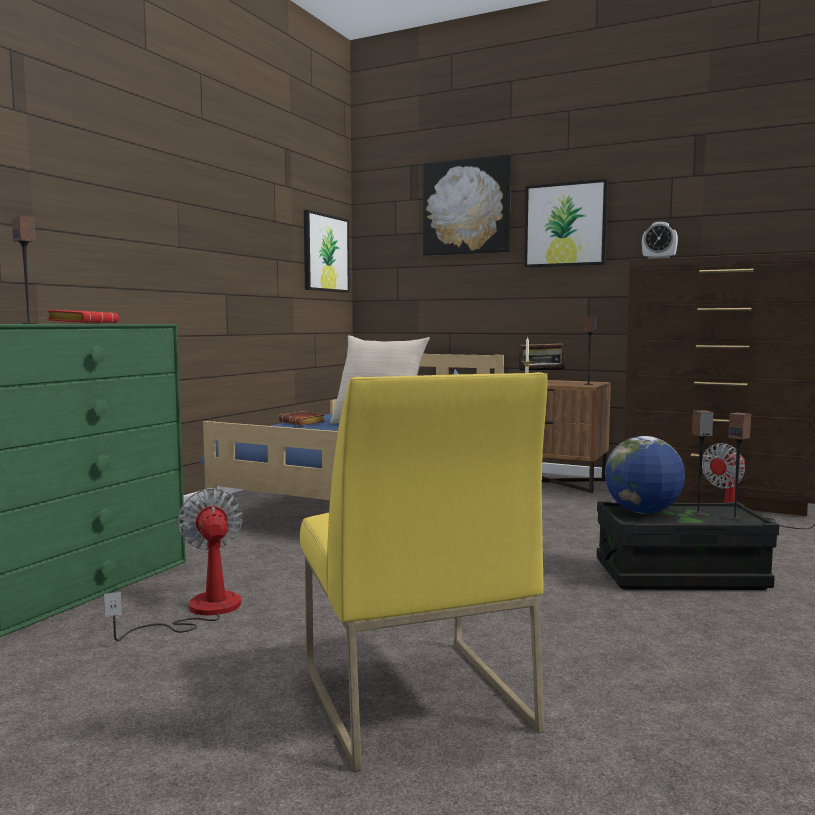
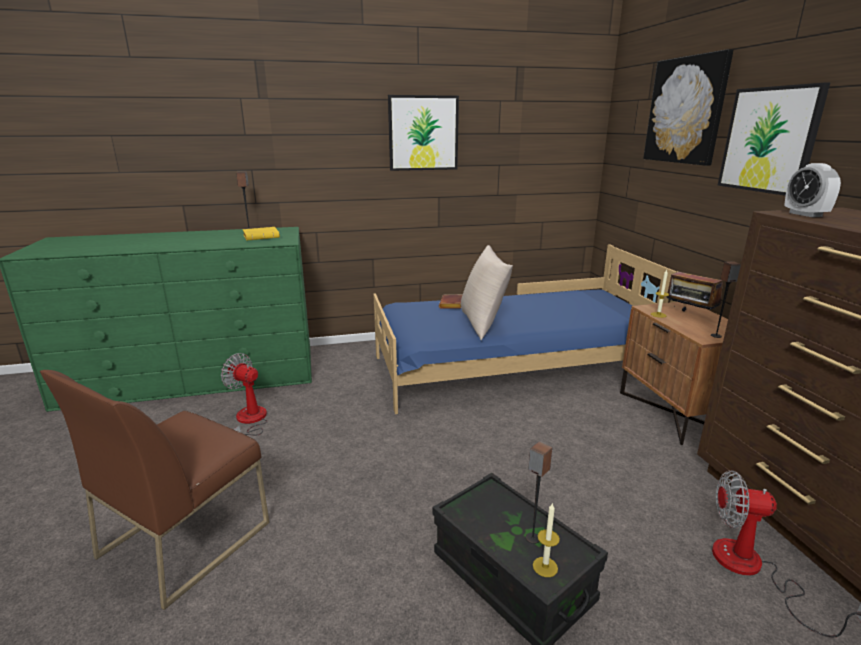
camera: 50 degrees right, 15 degrees up
red book [47,310,119,324] -> yellow book [243,227,280,240]
fan [104,488,243,641] -> fan turned 90 degrees counterclockwise [221,353,268,436]
yellow chair [300,372,548,772] -> brown chair [40,370,269,610]
picture [304,210,350,293] -> picture moved to [388,95,459,171]
globe [605,436,685,514] -> none
speaker [727,412,751,520] -> candle [533,502,560,577]

